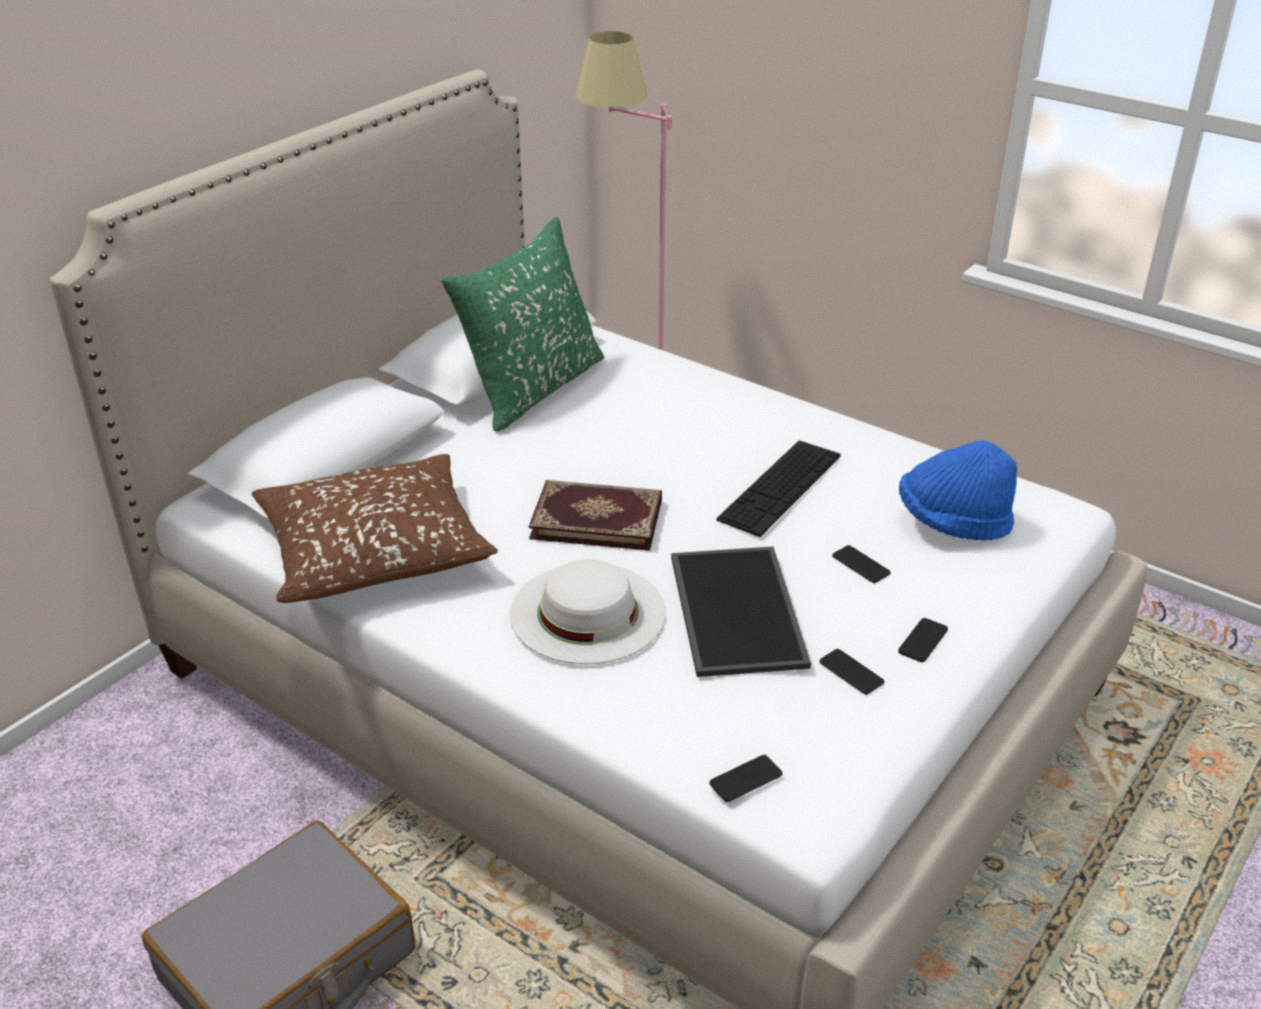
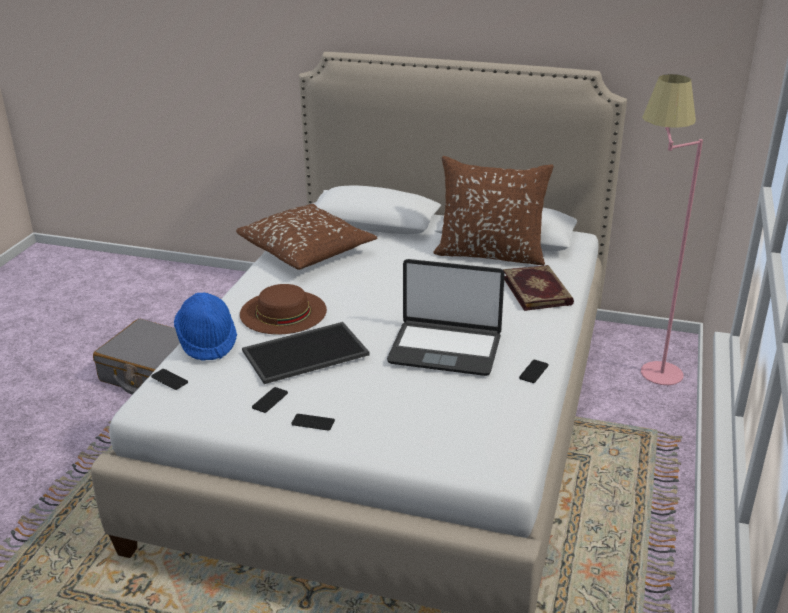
camera: 70 degrees right, 5 degrees down
green pillow [441,217,604,432] -> brown pillow [433,156,554,265]
white hat [510,559,666,664] -> brown hat [240,284,327,334]
book [529,480,662,551] -> book moved to [503,265,574,311]
keyboard [716,440,841,537] -> laptop [387,259,505,376]
phone [832,545,891,583] -> phone moved to [519,360,549,383]
blue hat [899,440,1017,540] -> blue hat moved to [174,292,237,361]

